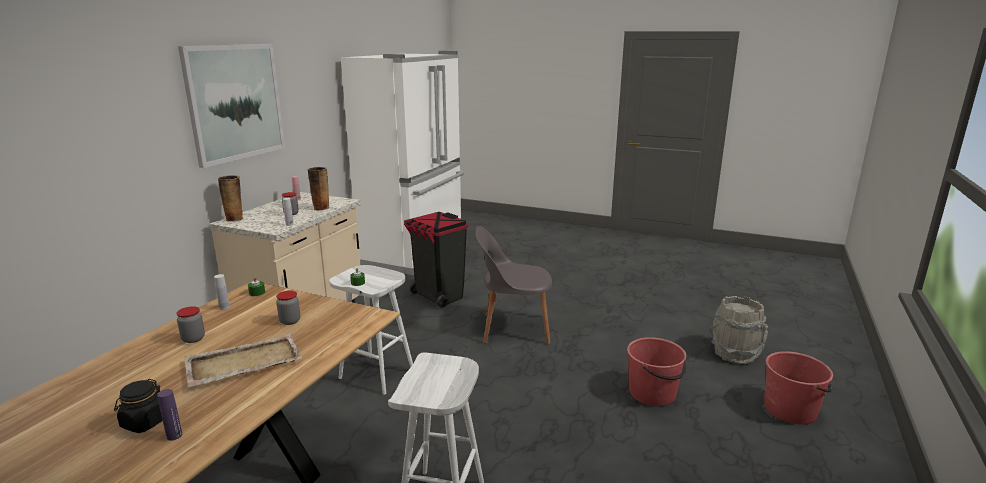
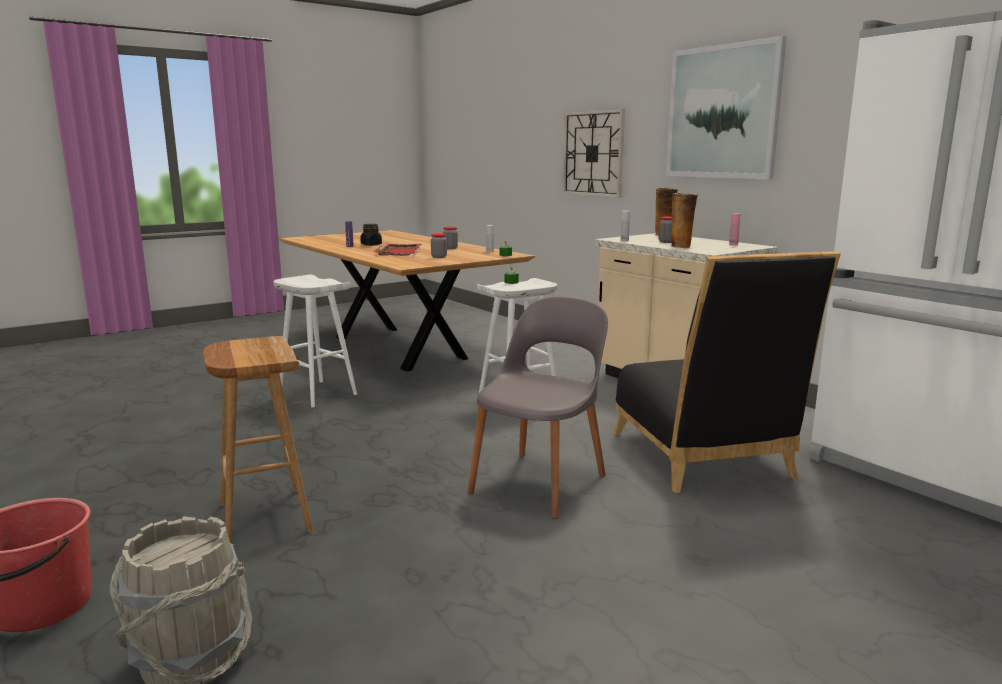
camera: 120 degrees right, 5 degrees down
beige tray [184,334,302,387] -> red tray [373,243,422,256]
black trash can [404,212,468,308] -> black chair [613,251,841,493]
red bucket [627,337,687,406] -> brown stool [203,336,313,543]
none -> wall clock [563,109,625,198]

